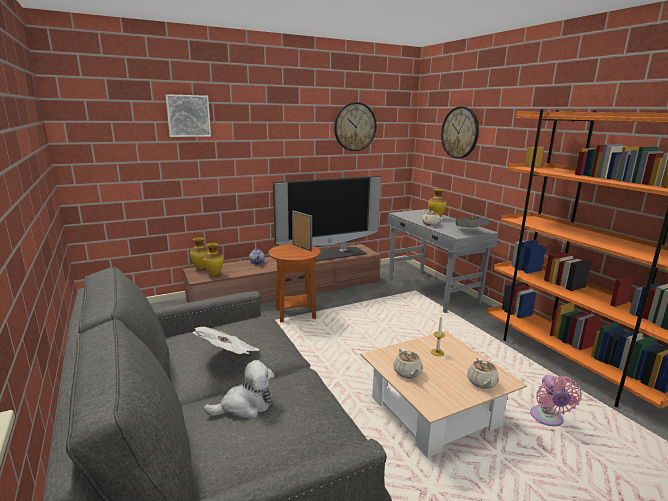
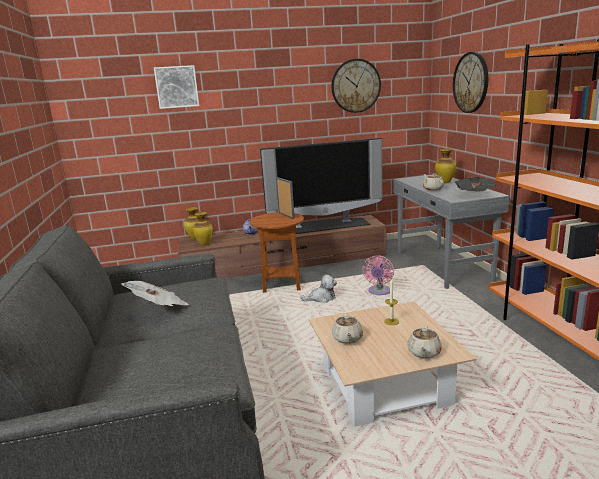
camera: 15 degrees right, 0 degrees up
plush toy [203,360,274,419] -> plush toy moved to [301,275,337,303]
pink fan [530,375,582,426] -> pink fan moved to [362,255,394,295]

